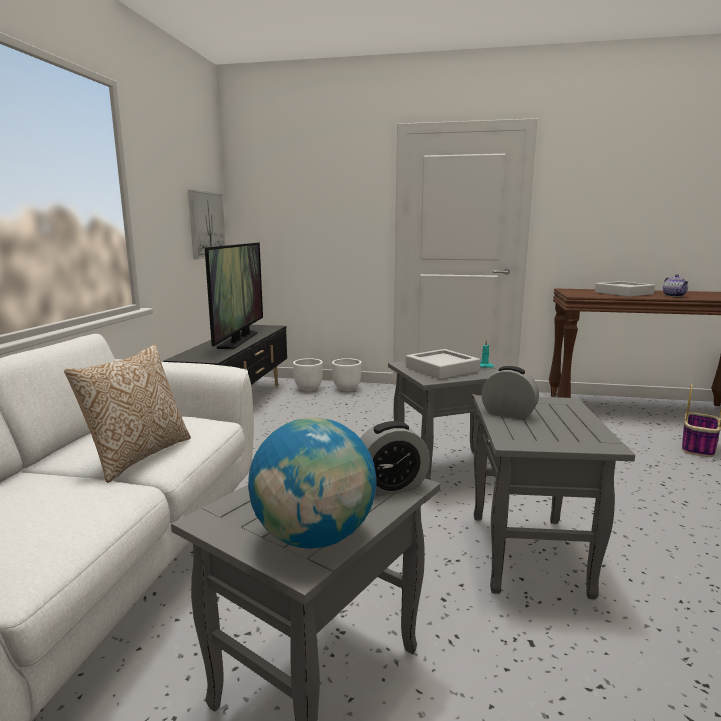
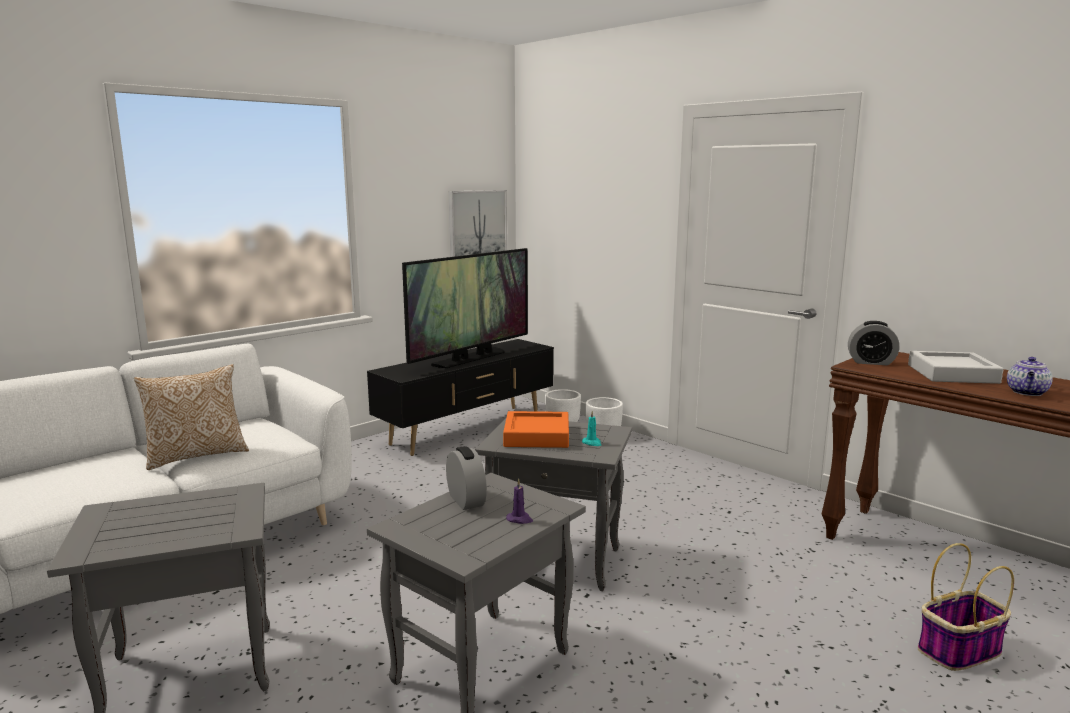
camera: 35 degrees right, 0 degrees up
globe [248,417,377,549] -> none
alarm clock [360,421,430,496] -> alarm clock moved to [848,321,900,365]
grey tray [406,349,480,379] -> orange tray [503,411,569,448]
none -> purple candle [506,479,533,524]

